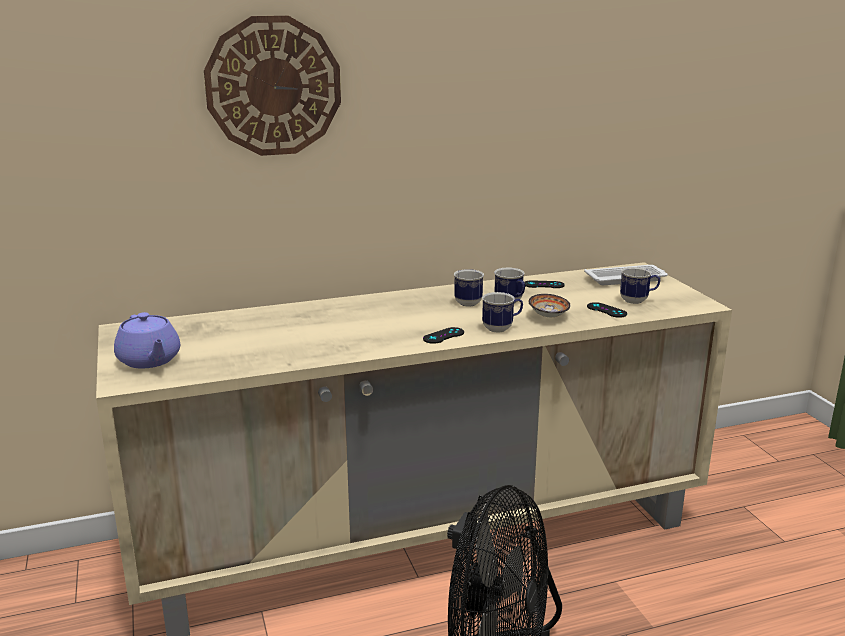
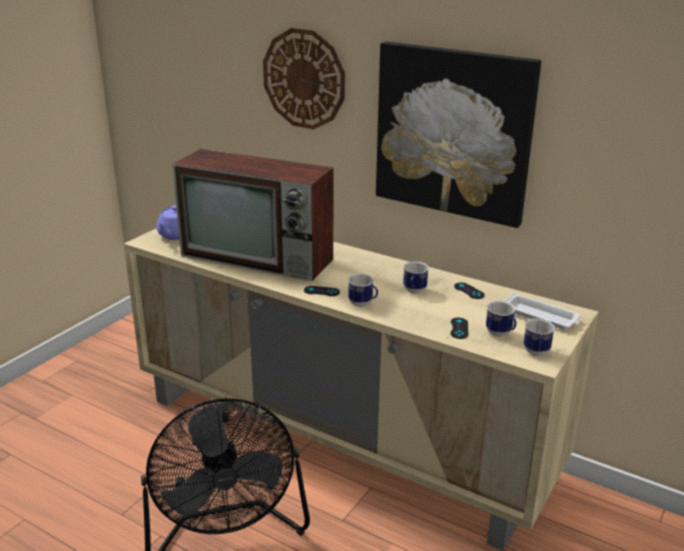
camera: 50 degrees right, 5 degrees up
mug [454,269,484,307] -> mug moved to [524,318,555,356]
bowl [528,294,571,317] -> none
none -> television [172,149,334,281]
none -> picture [376,42,541,228]

